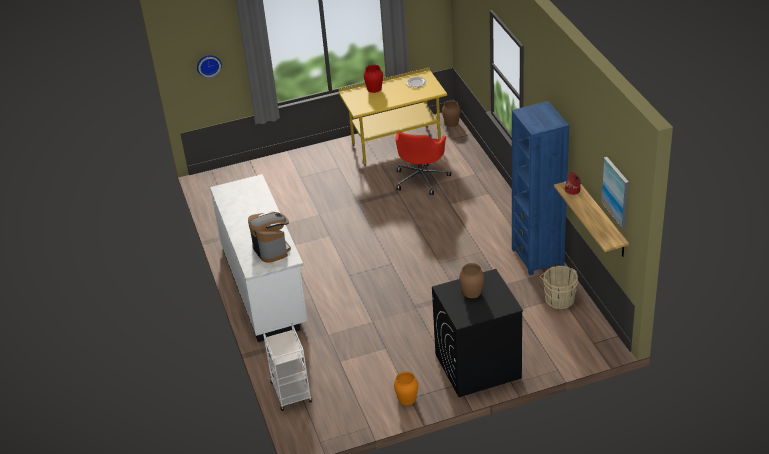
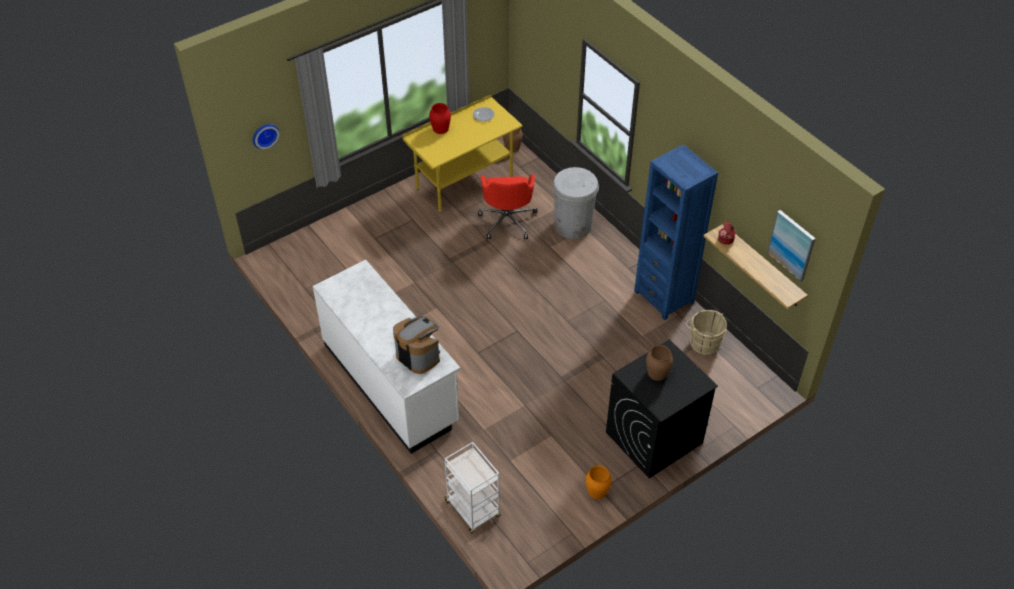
camera: 20 degrees left, 10 degrees up
none -> white trash can [552,167,599,239]

